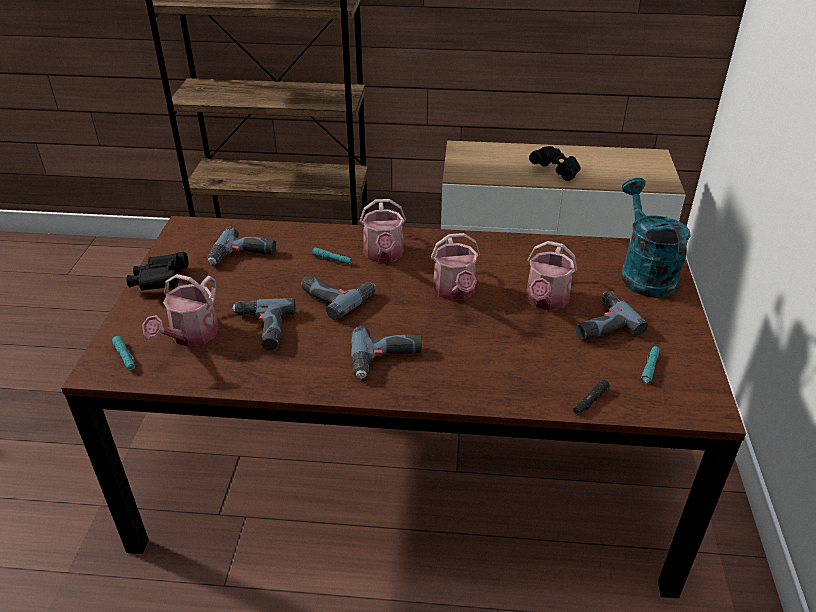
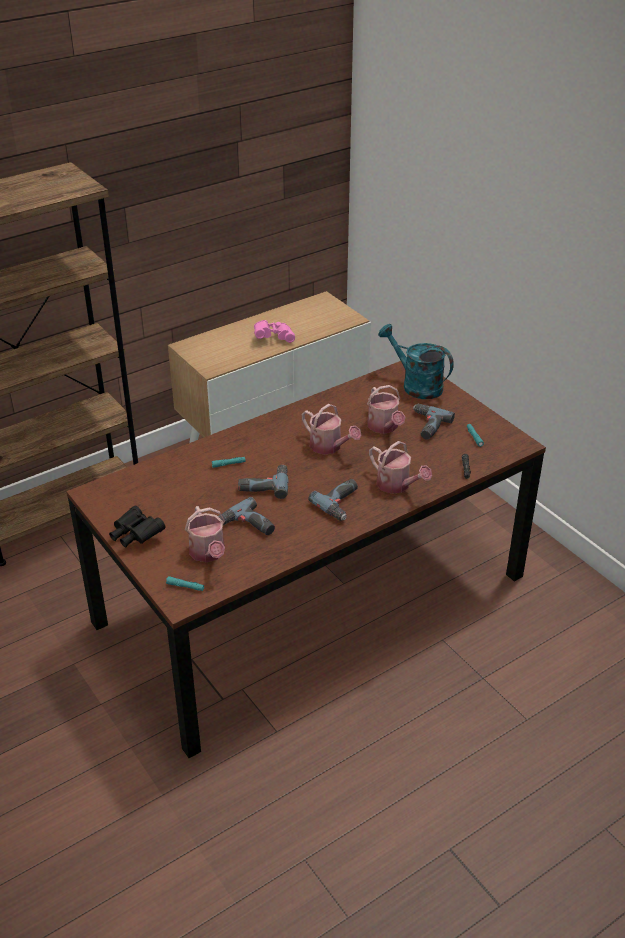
camera: 40 degrees left, 0 degrees up
power drill [207,227,276,265] -> none
watering can [360,199,406,263] -> watering can moved to [369,441,432,494]
black binoculars [529,146,581,181] -> pink binoculars [254,320,295,343]

